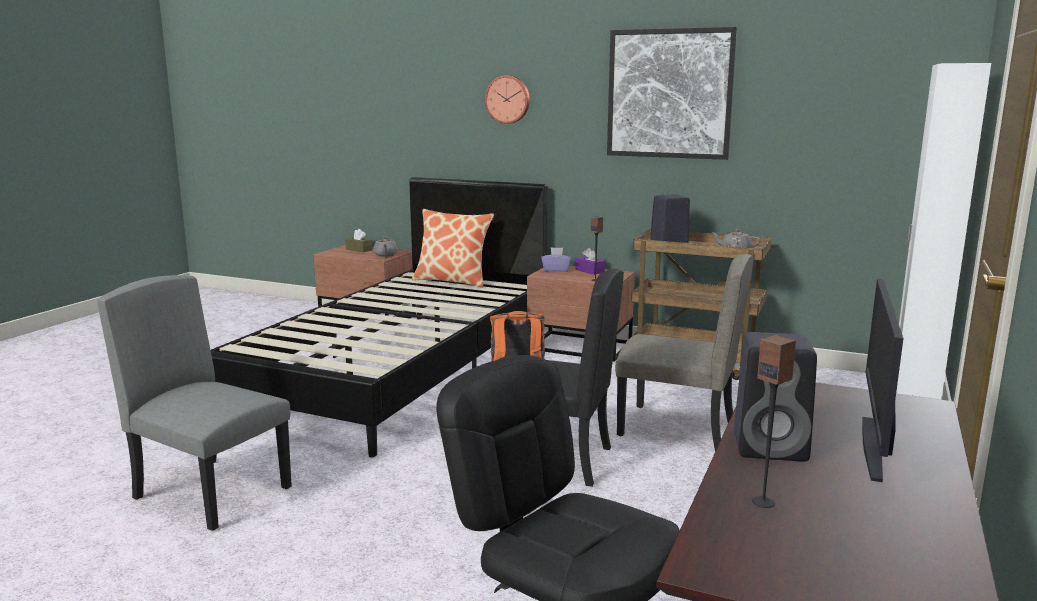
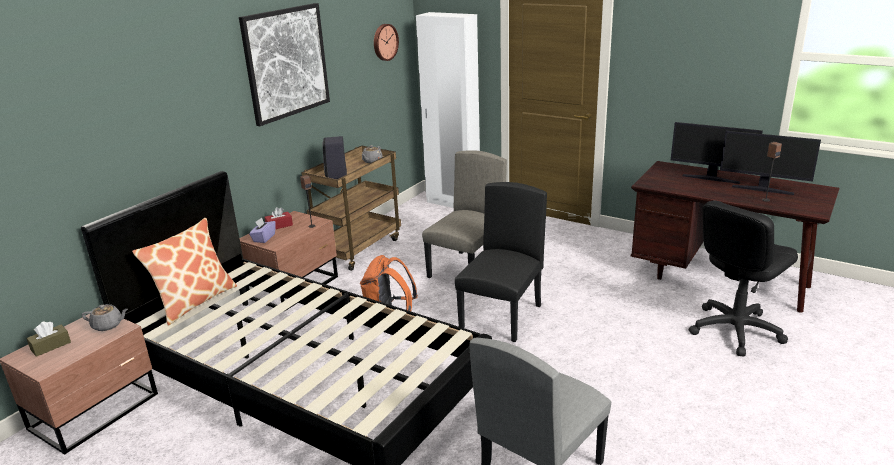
camera: 80 degrees left, 10 degrees up
wall clock [485,75,530,124] -> wall clock moved to [374,24,399,61]
purple tissue box [576,248,605,275] -> red tissue box [264,207,293,229]
black speaker [734,332,817,462] -> none
none -> monitor [720,131,821,195]

